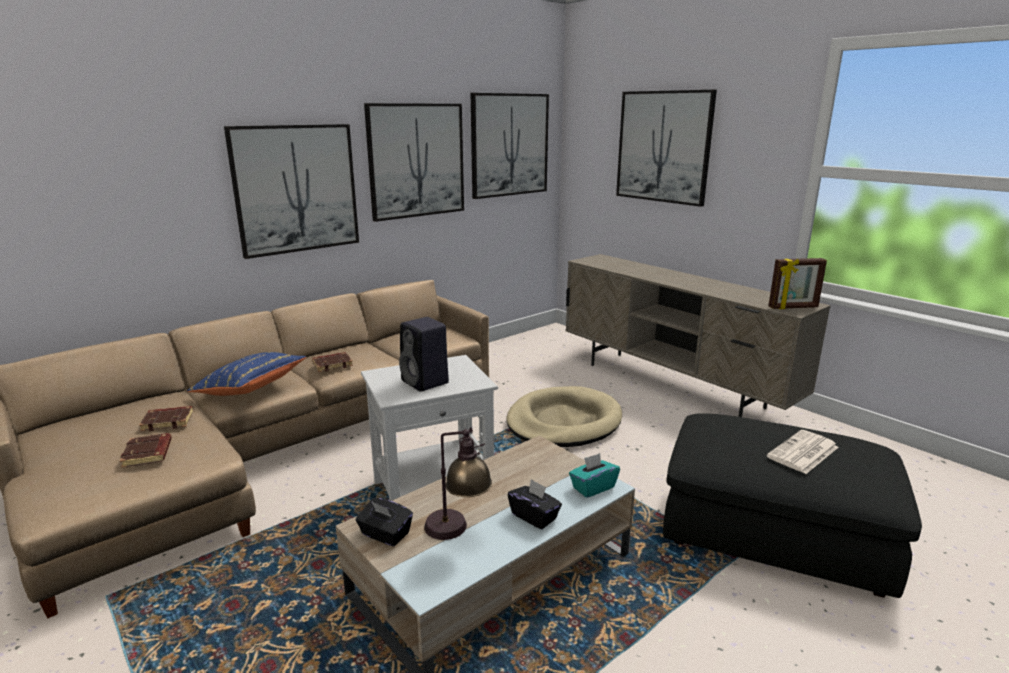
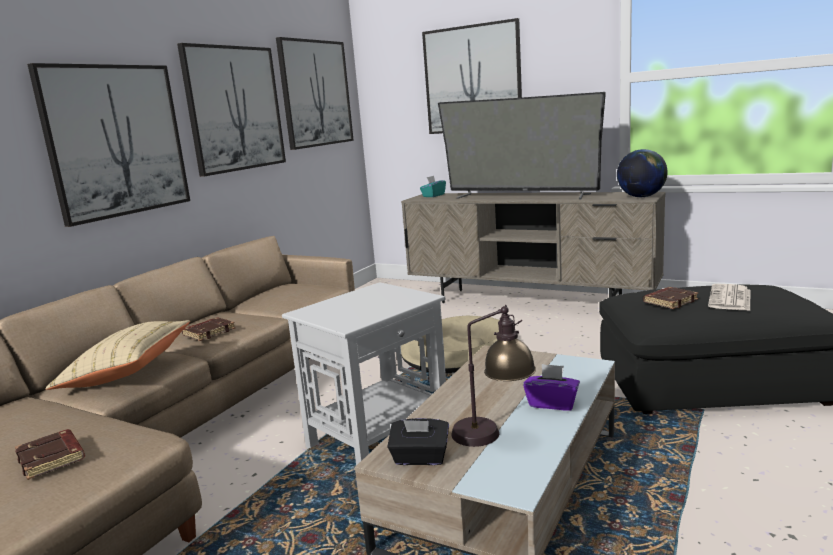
camera: 20 degrees left, 5 degrees down
brown book [139,406,194,431] -> brown book moved to [643,287,698,309]
blue pillow [187,352,306,396] -> beige pillow [45,320,190,390]
black speaker [399,317,449,392] -> none
black tissue box [508,479,562,529] -> purple tissue box [523,364,580,411]
turquoise tissue box [569,453,620,498] -> turquoise tissue box moved to [420,176,446,197]
picture frame [768,258,827,309] -> globe [617,149,668,197]
none -> television [438,92,606,199]

